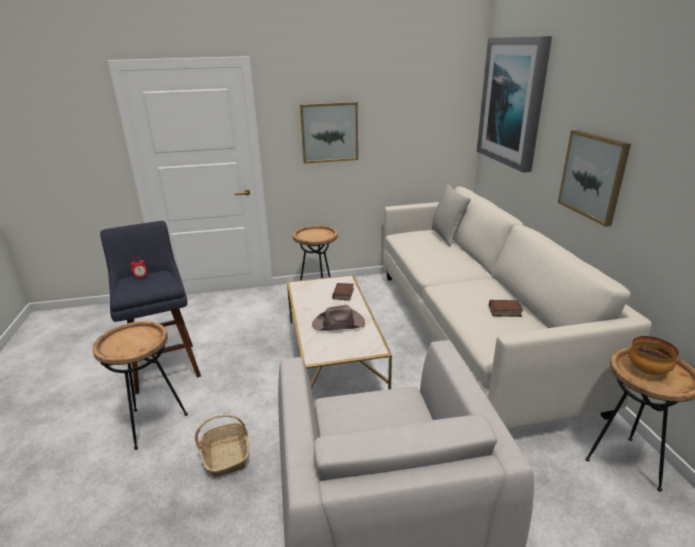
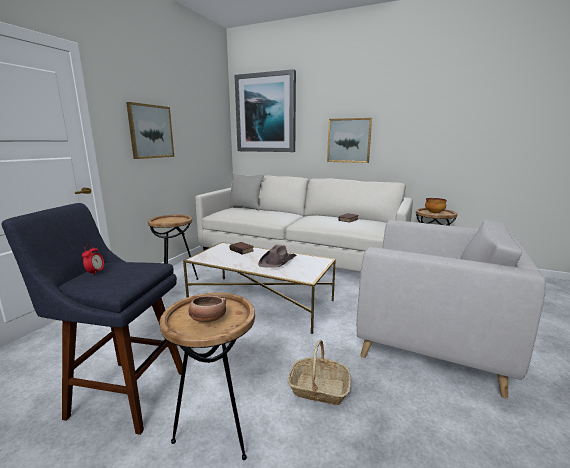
camera: 55 degrees left, 10 degrees down
none -> bowl [188,296,226,322]

